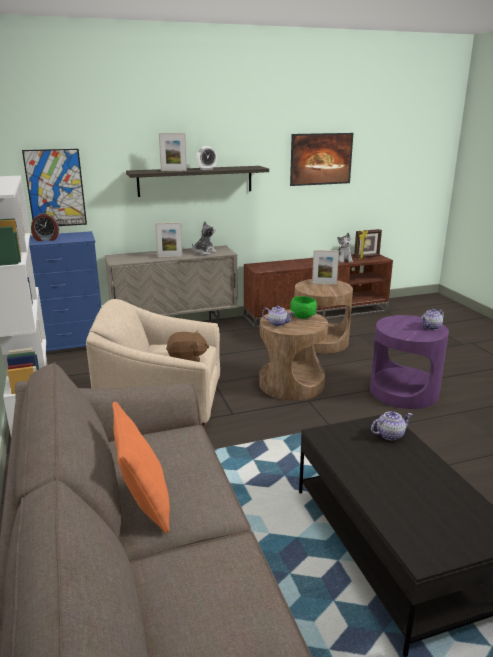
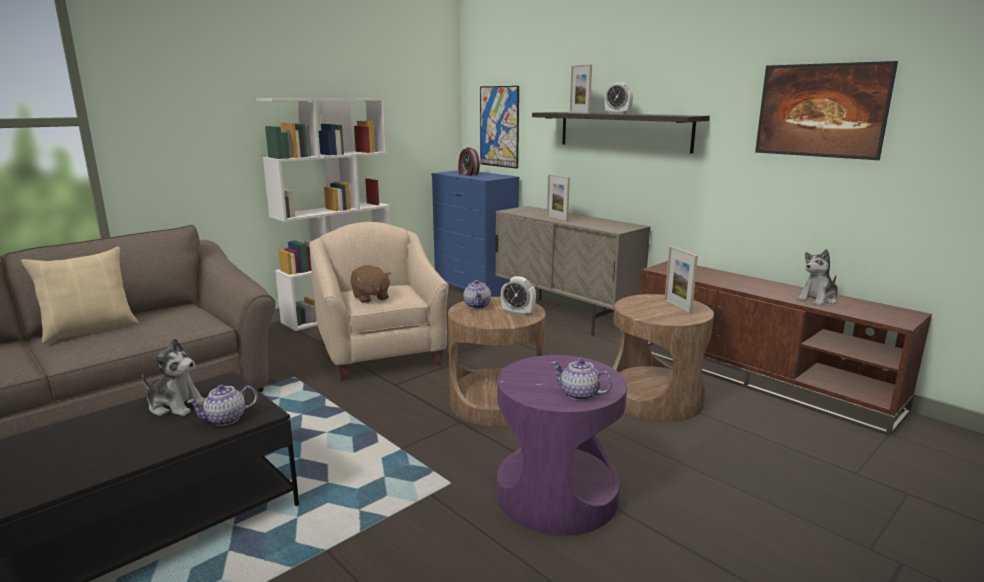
camera: 65 degrees right, 5 degrees down
orange pillow [112,401,170,533] -> beige pillow [21,247,139,344]
plush toy [192,221,217,255] -> plush toy moved to [142,338,206,416]
green bowl [290,296,317,319] -> alarm clock [501,276,536,316]
picture frame [354,229,382,258] -> none
teapot [371,411,413,440] -> teapot turned 105 degrees clockwise [187,385,258,426]

